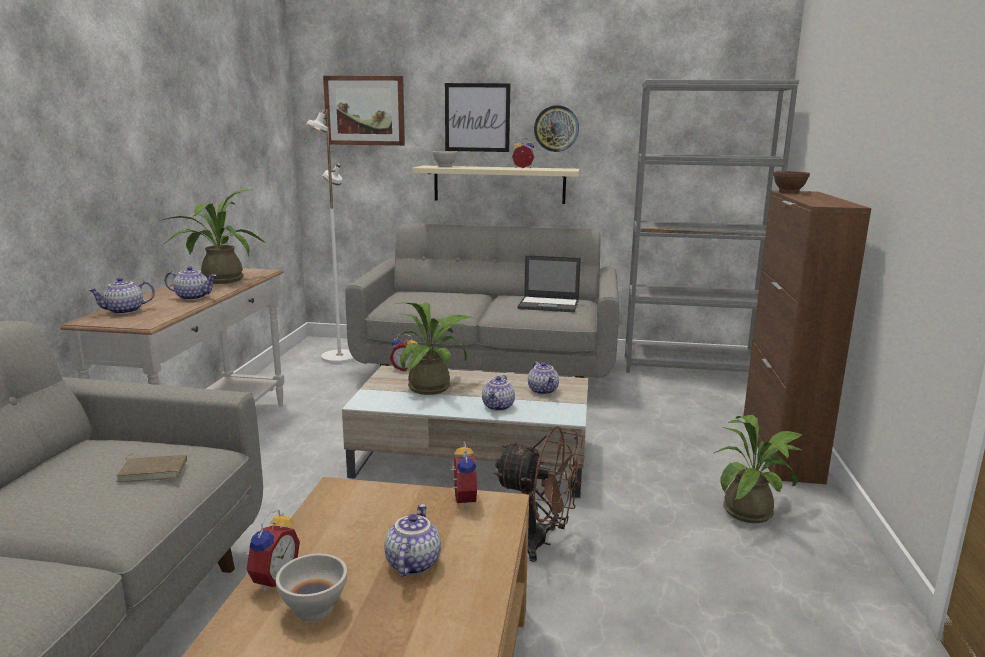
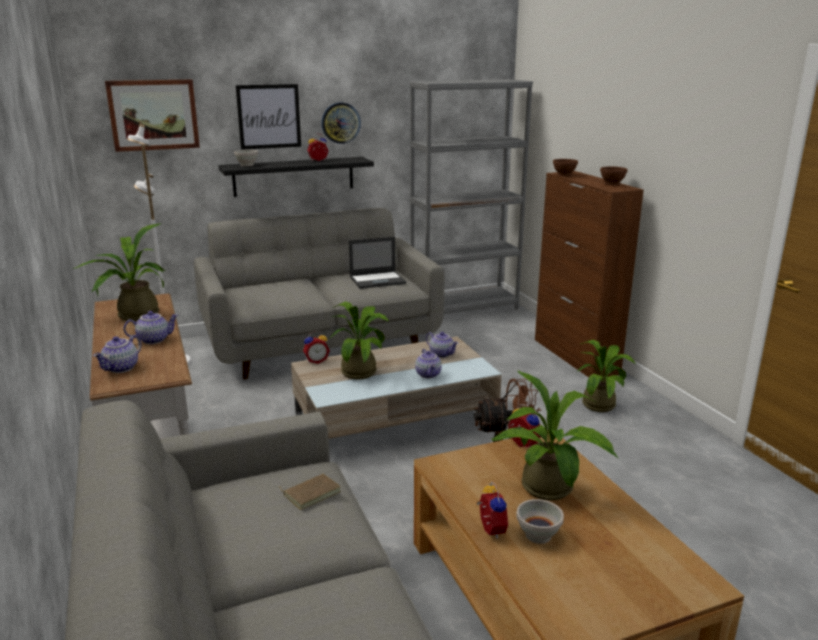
camera: 30 degrees left, 5 degrees up
teapot [384,504,441,577] -> potted plant [491,371,619,500]
beige shelf [412,165,580,204] -> black shelf [219,157,374,197]
none -> brown bowl [600,166,628,185]

